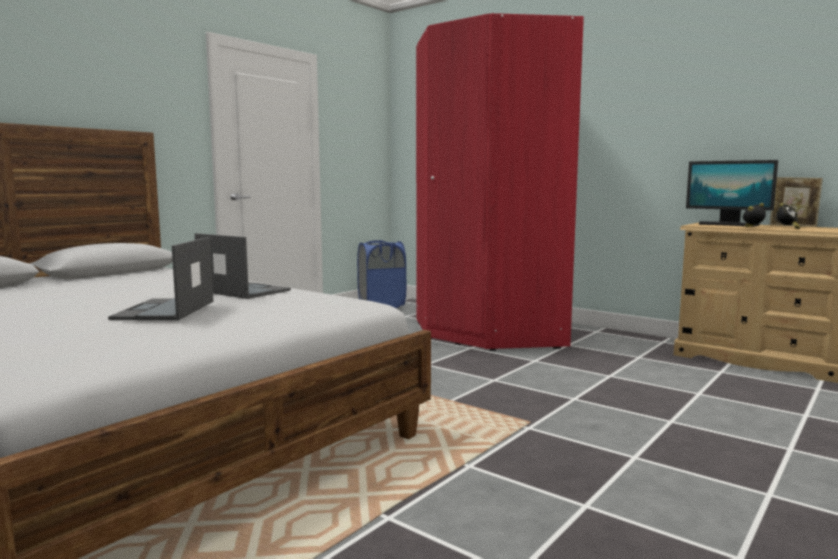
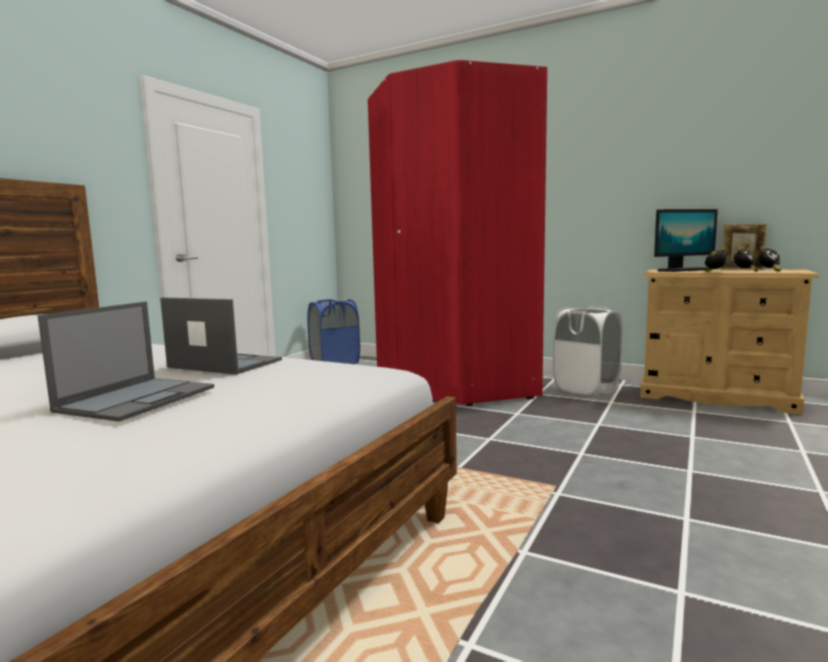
camera: 10 degrees left, 0 degrees up
laptop [108,237,213,320] -> laptop turned 150 degrees counterclockwise [38,302,214,422]
monitor [686,160,778,227] -> monitor turned 45 degrees counterclockwise [654,209,718,272]
none -> white laundry basket [553,306,623,395]
none -> alarm clock [759,247,781,272]

